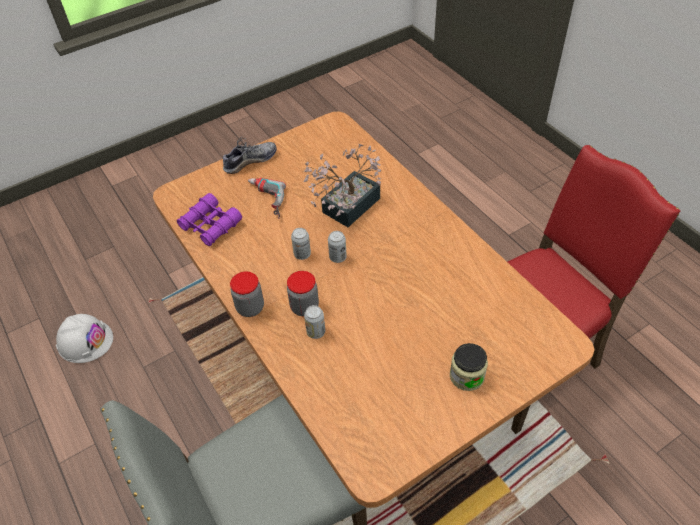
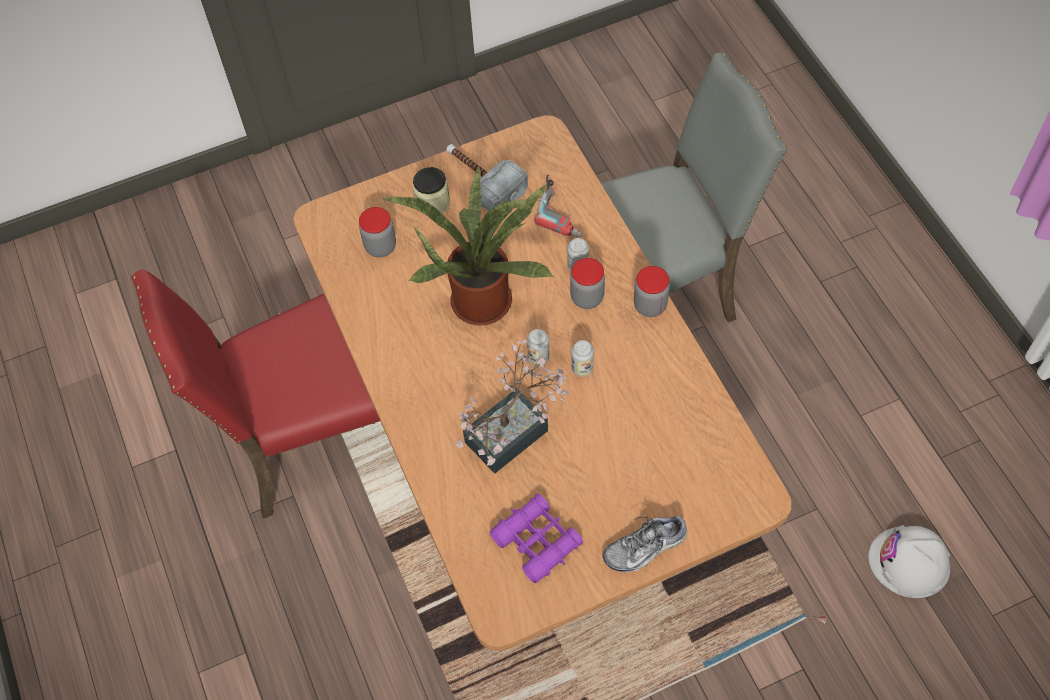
camera: 170 degrees left, 10 degrees up
purple binoculars [177,193,242,246] -> purple binoculars moved to [490,494,583,583]
power drill [248,178,286,219] -> power drill moved to [534,174,582,237]
none -> jar [359,207,396,257]
none -> potted plant [382,164,555,326]
none -> hammer [446,144,528,211]

